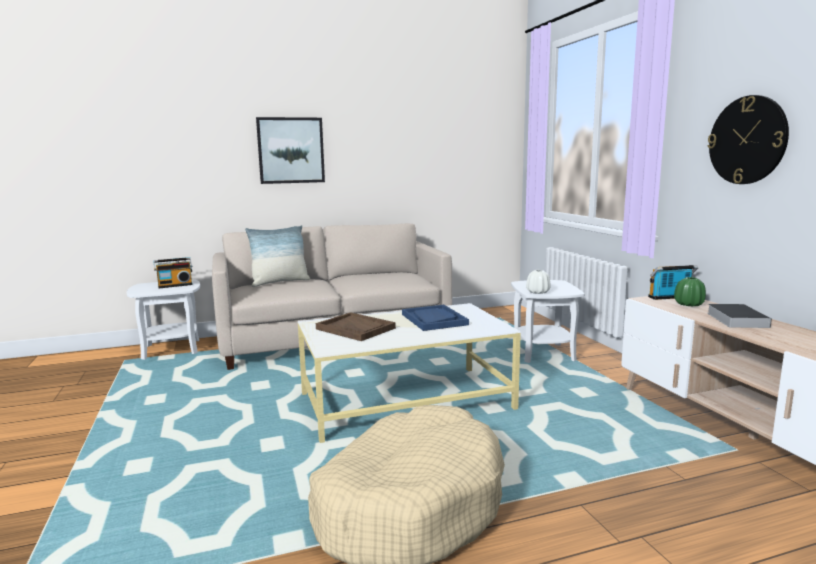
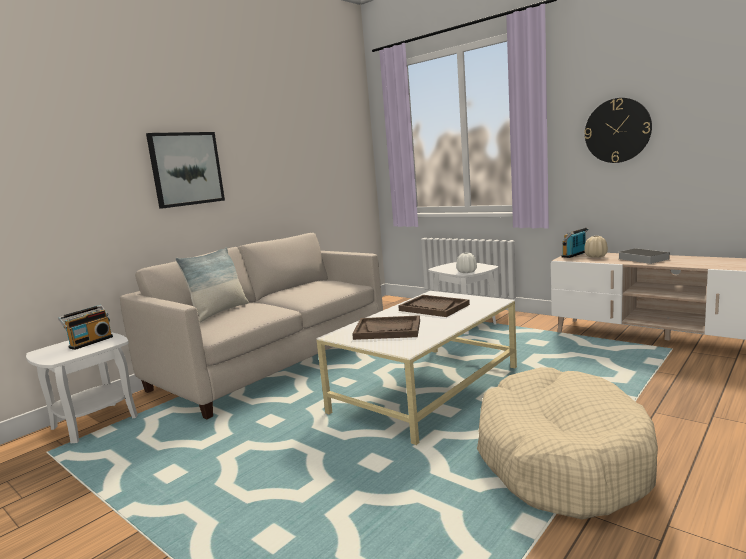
camera: 30 degrees left, 0 degrees up
blue tray [402,305,469,331] -> brown tray [398,295,470,317]
green vase [674,277,706,306] -> beige vase [584,236,608,258]

